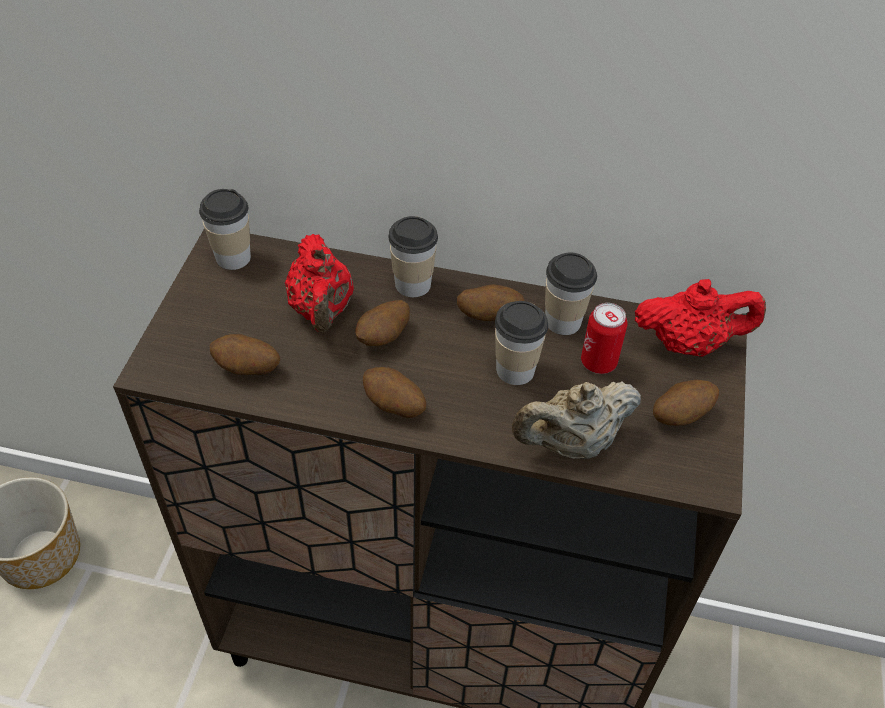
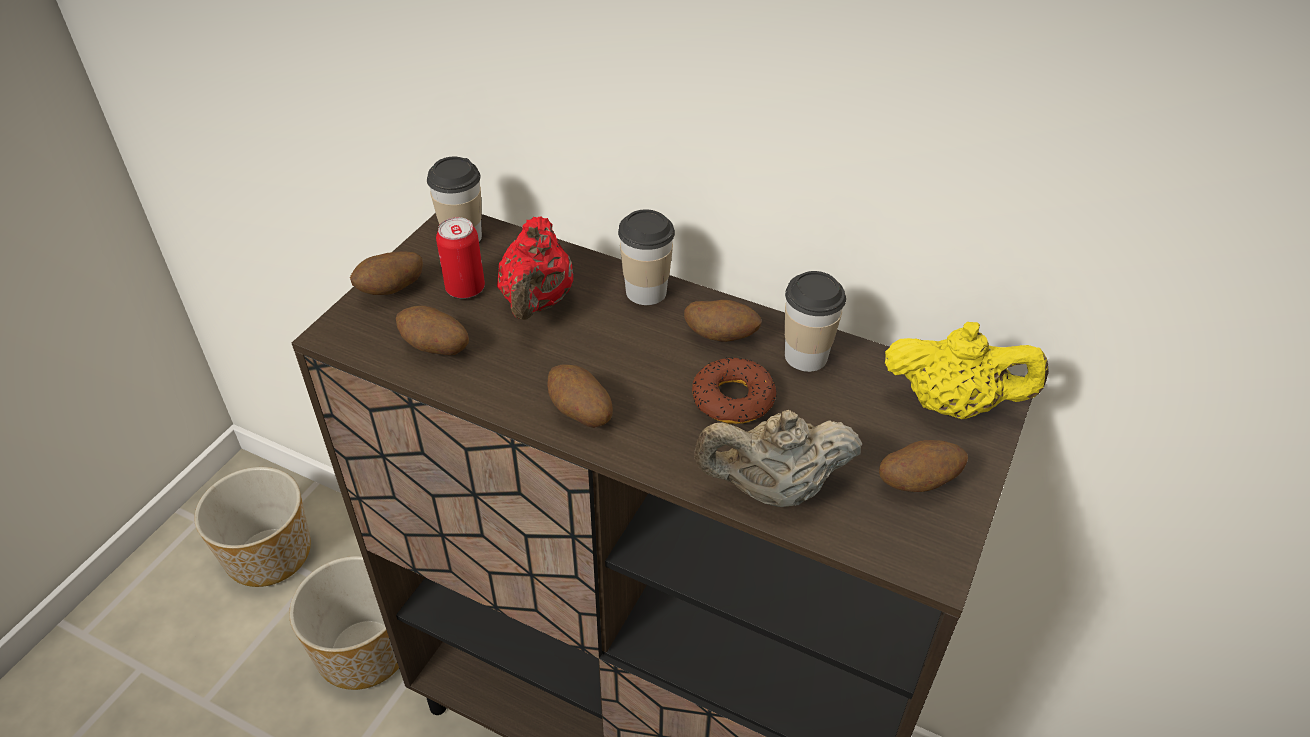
camera: 15 degrees right, 5 degrees down
potato [355,300,410,346] -> potato moved to [350,251,423,295]
cup [495,301,548,385] -> donut [692,357,777,424]
can [581,303,628,374] -> can moved to [436,217,485,299]
red teapot [635,279,766,357] -> yellow teapot [885,322,1049,419]
none -> planter [289,556,399,690]

